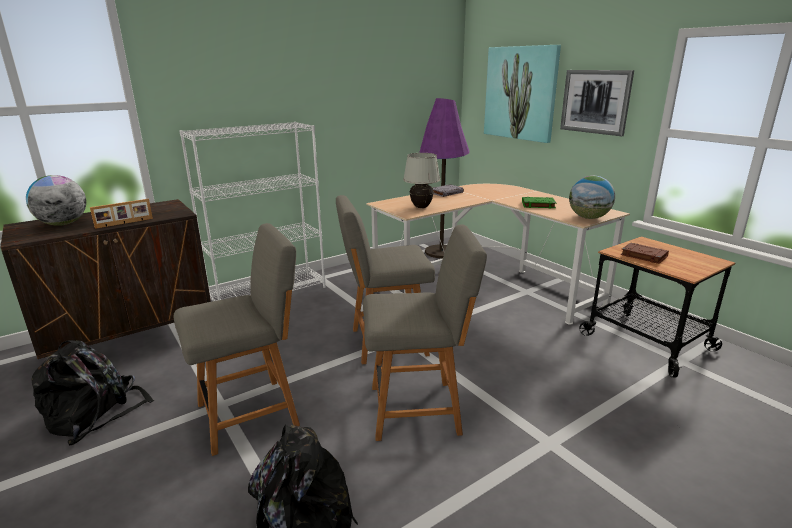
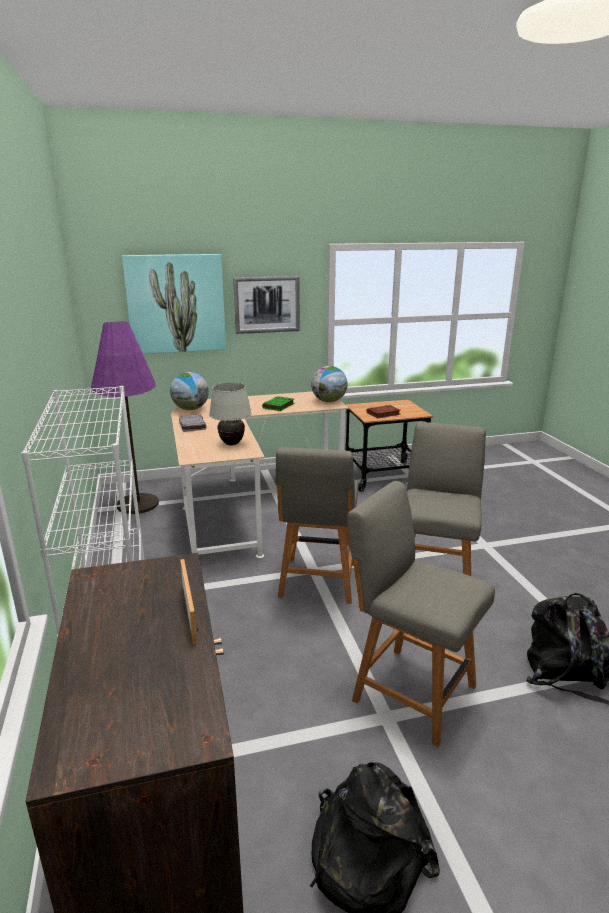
camera: 70 degrees left, 0 degrees up
globe [26,175,86,226] -> globe moved to [170,372,209,410]
grey chair [173,223,300,456] -> grey chair turned 45 degrees counterclockwise [347,481,495,747]

